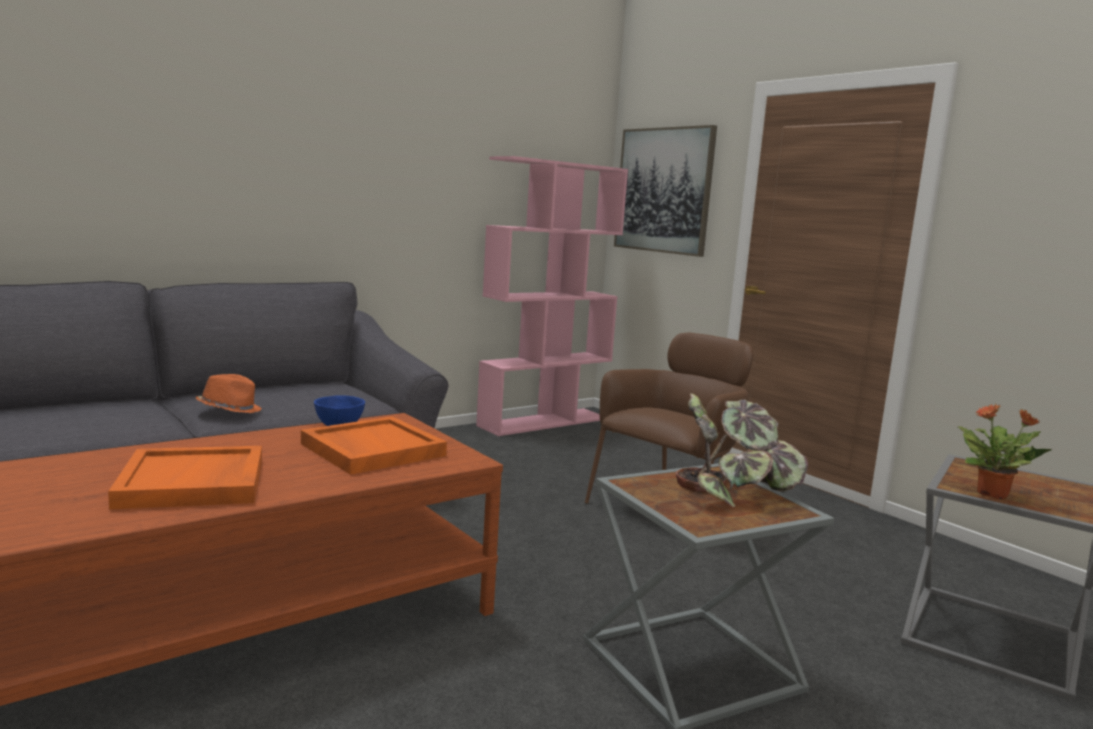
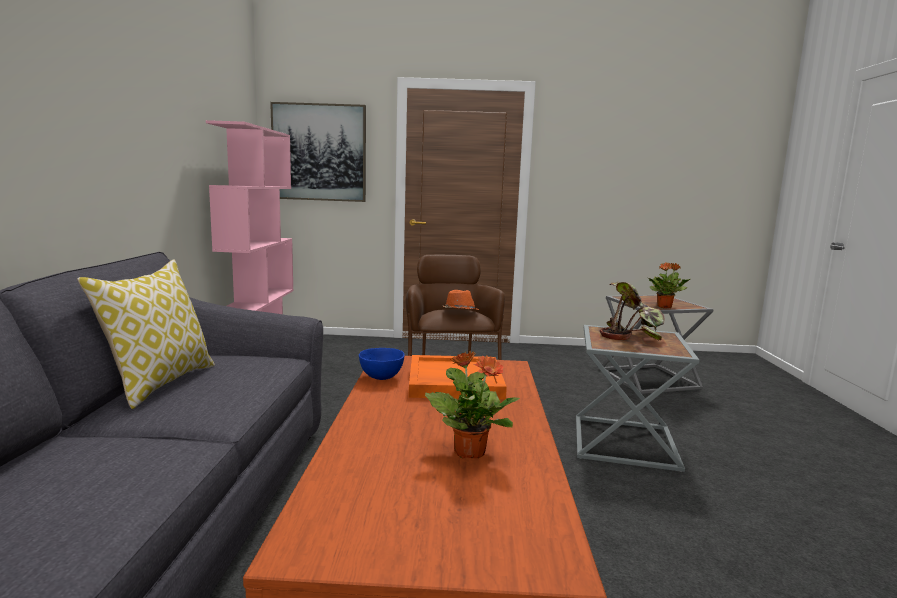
camera: 50 degrees left, 0 degrees up
orange tray [108,446,262,510] -> potted plant [425,350,520,458]
orange hat [195,374,262,413] -> orange hat moved to [443,290,479,310]
none -> pillow [77,260,215,409]

